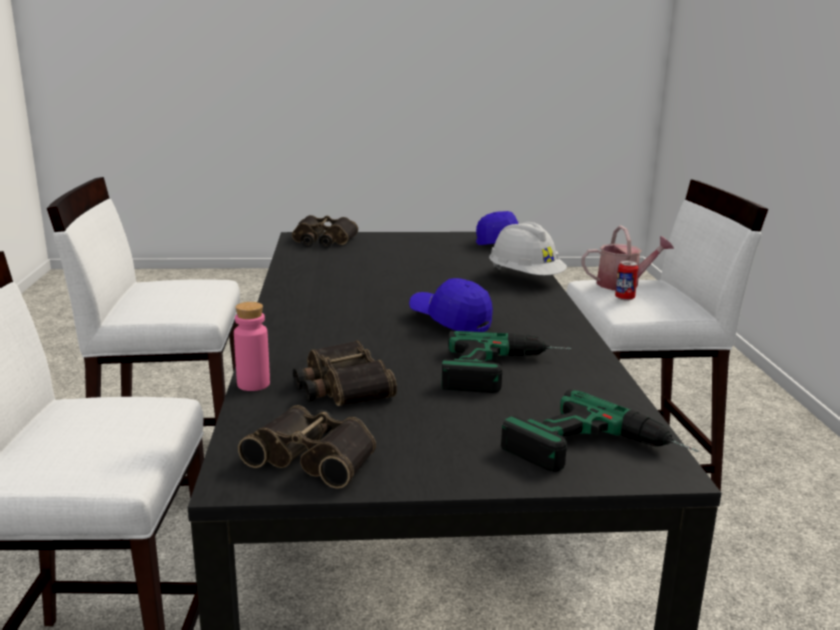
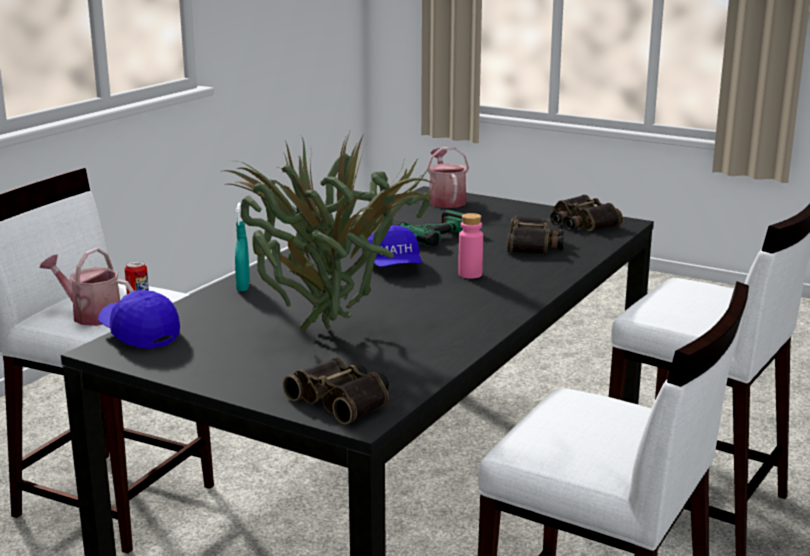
camera: 145 degrees left, 0 degrees up
pink bottle [234,302,270,391] -> pink bottle moved to [458,213,483,279]
white hard hat [489,222,567,275] -> turquoise spray bottle [235,203,250,291]
power drill [501,389,699,472] -> watering can [427,147,469,208]
none -> potted plant [225,129,438,331]

